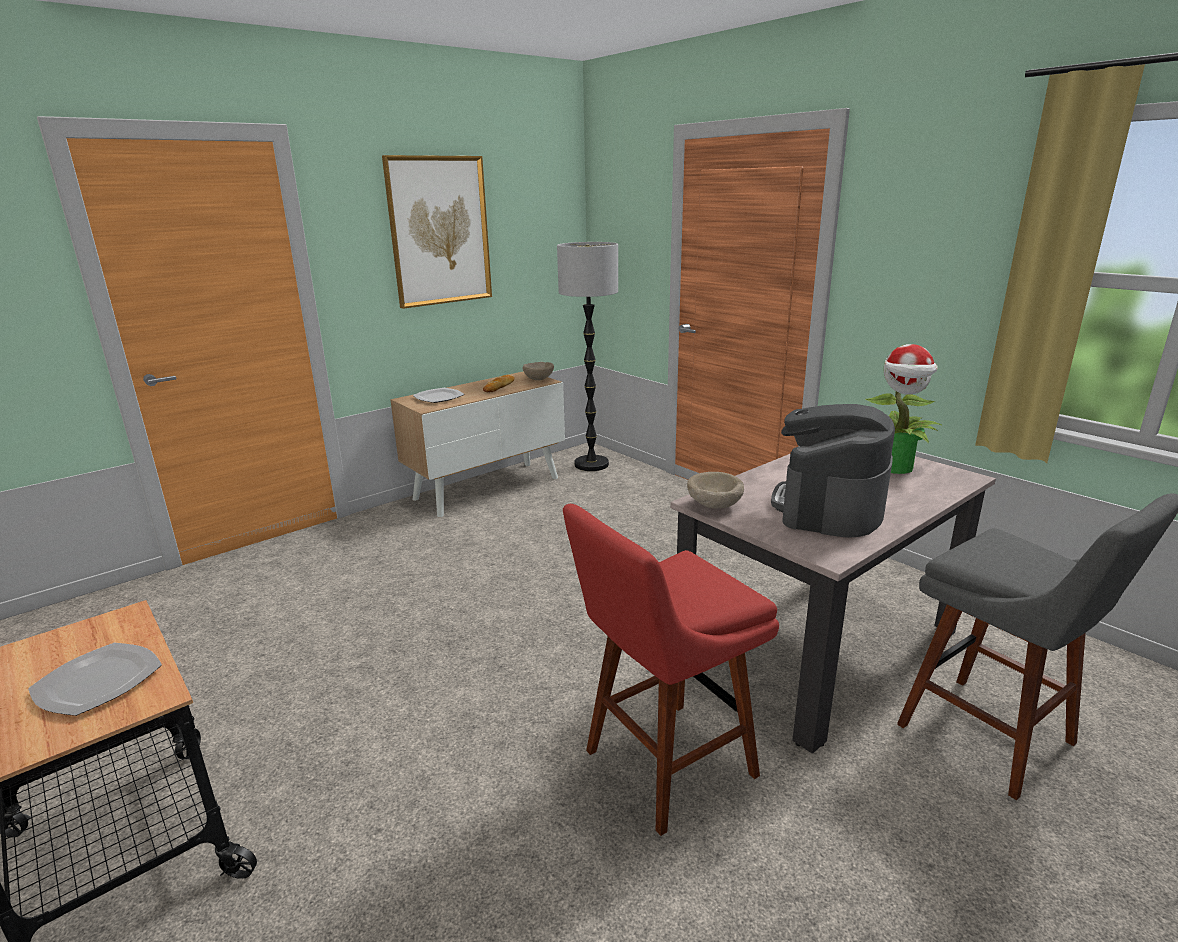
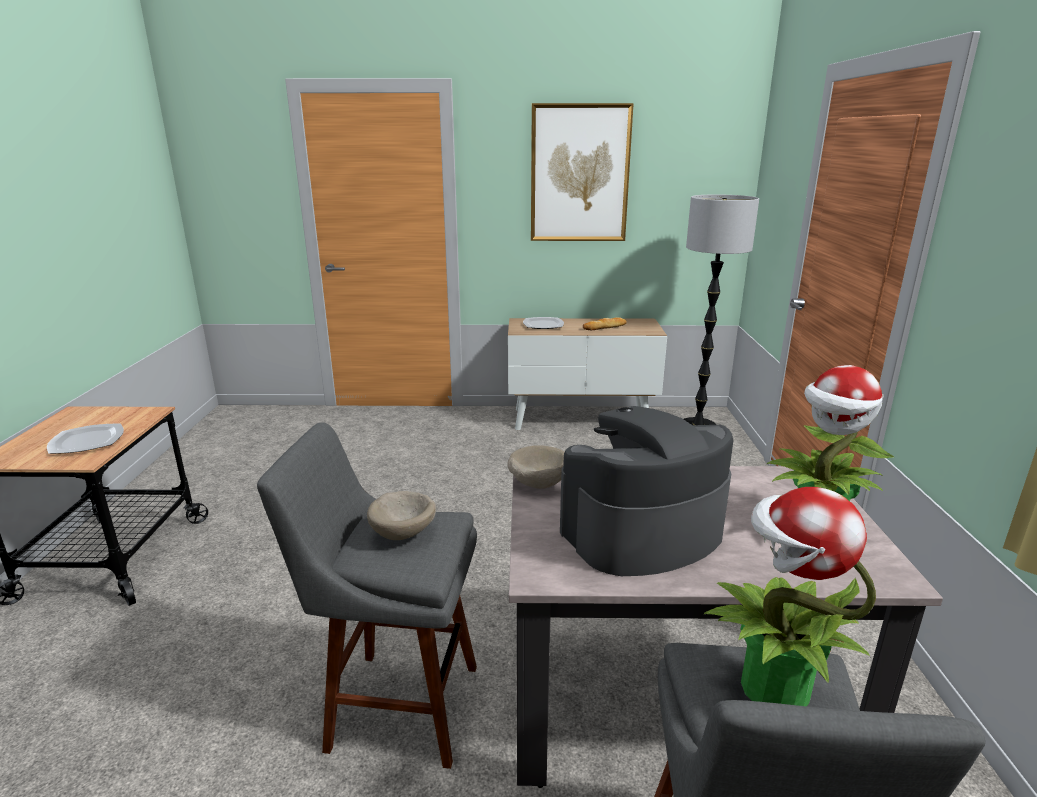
camera: 40 degrees right, 0 degrees up
beige bowl [522,362,554,380] -> beige bowl moved to [367,491,436,540]
red stool [563,504,779,836] -> grey stool [257,422,477,769]
none -> potted plant [704,487,876,706]

